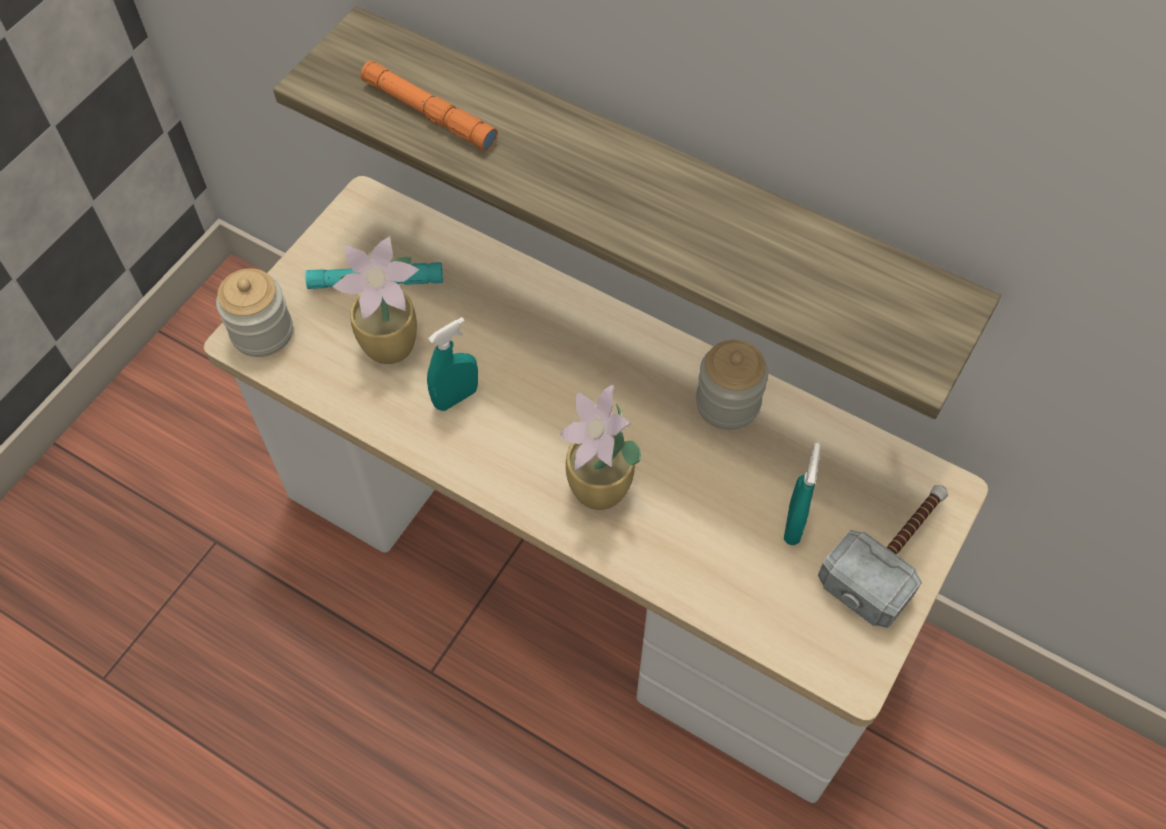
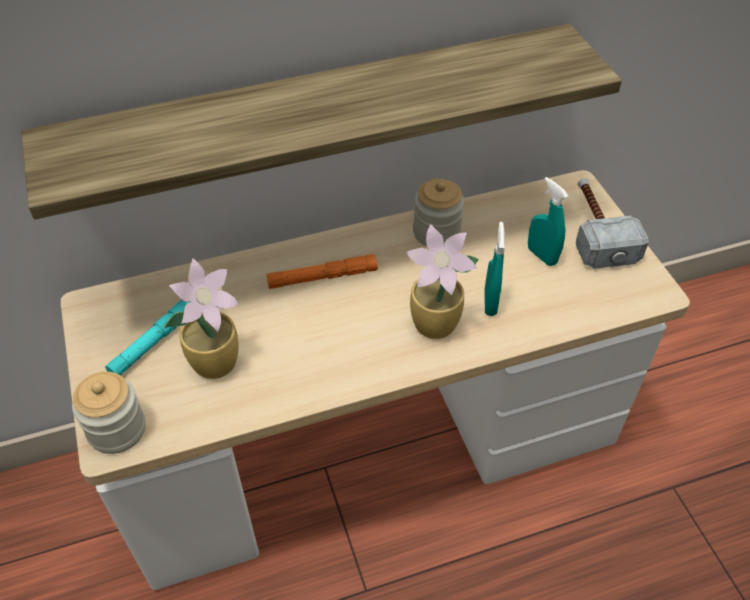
camera: 50 degrees left, 10 degrees down
orange flashlight [361,60,498,151] -> orange flashlight moved to [267,254,378,289]
turquoise spray bottle [427,317,478,411] -> turquoise spray bottle moved to [484,222,505,316]

